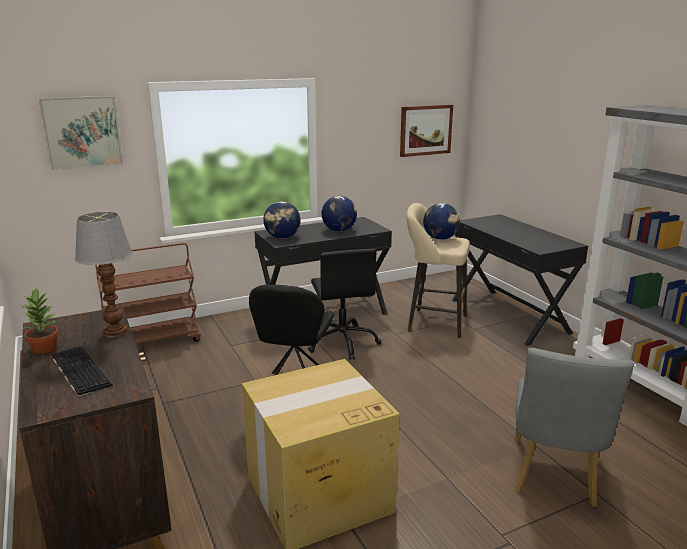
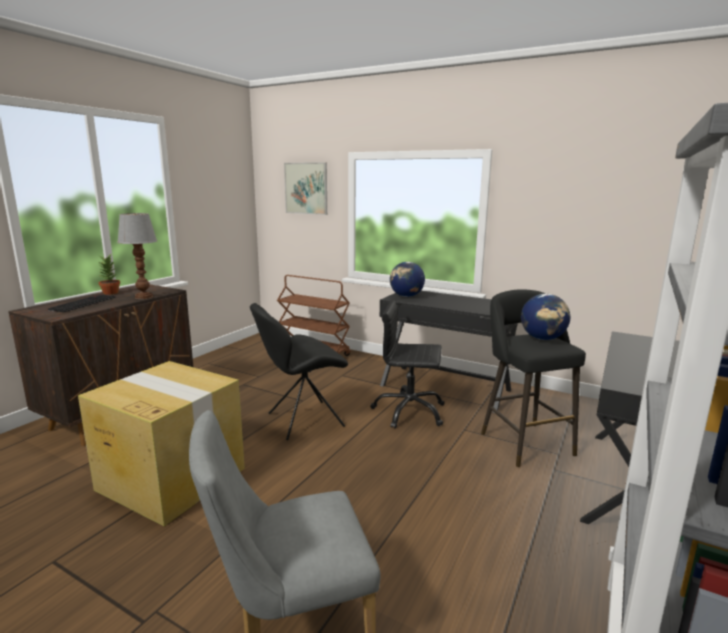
camera: 55 degrees right, 5 degrees down
black office chair [308,249,381,360] -> black office chair turned 60 degrees clockwise [370,300,445,429]
globe [321,196,357,232] -> none
picture [400,105,453,157] -> none
beige stool [407,203,470,338] -> black stool [481,289,586,467]

